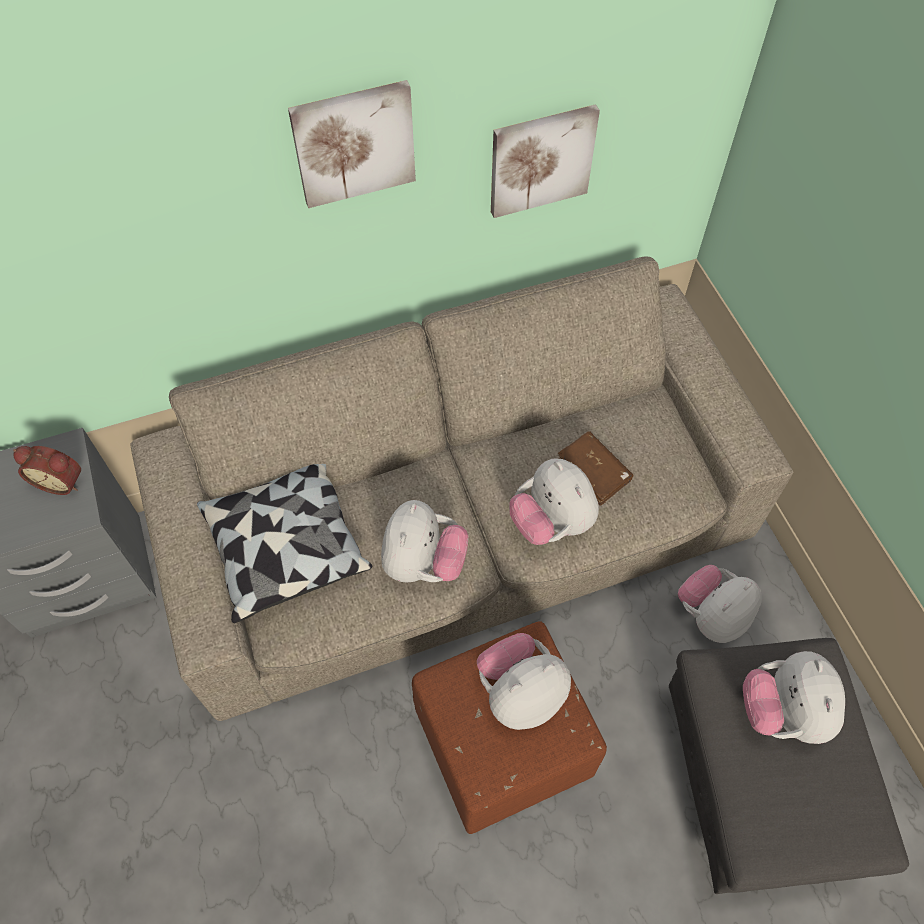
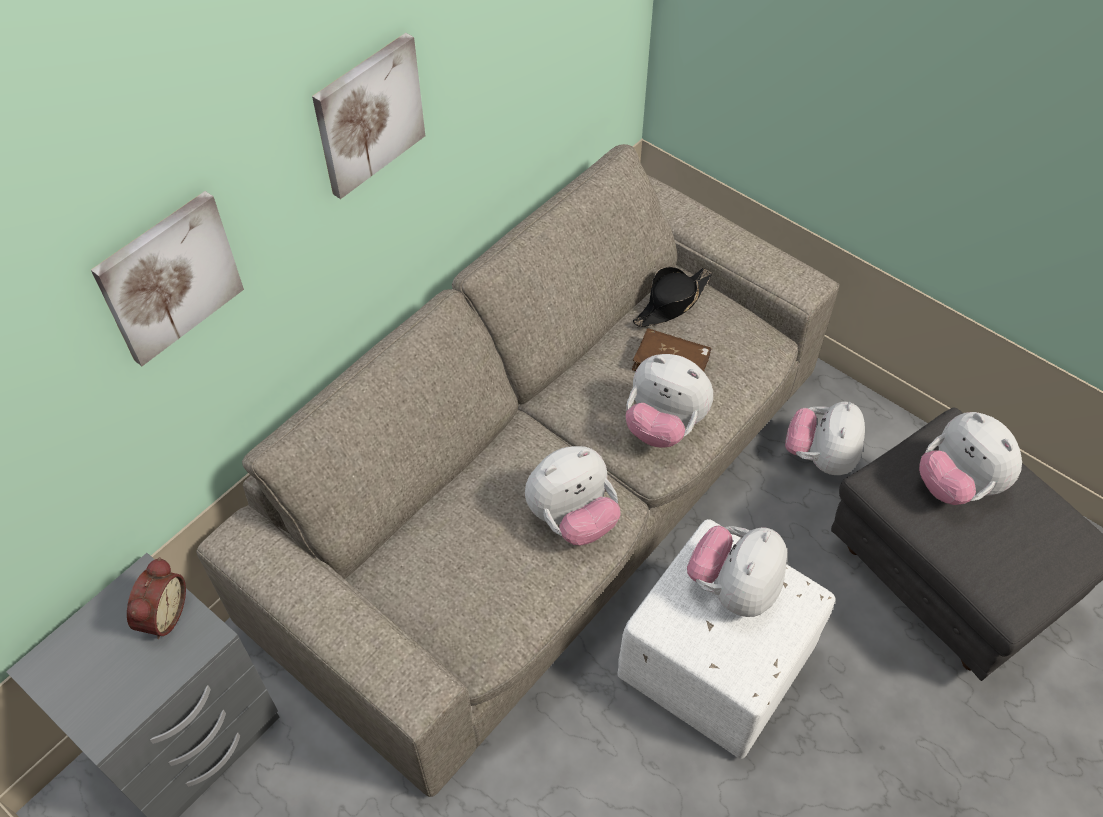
camera: 30 degrees left, 5 degrees down
alarm clock [13,446,81,495] -> alarm clock turned 60 degrees counterclockwise [127,557,186,639]
pillow [197,464,372,623] -> none
plush toy [381,500,469,583] -> plush toy turned 75 degrees clockwise [525,446,621,545]
brown ottoman [412,621,607,834] -> white ottoman [617,519,835,759]
picture [491,104,600,218] -> picture moved to [91,191,244,366]
none -> black hat [633,267,712,327]

